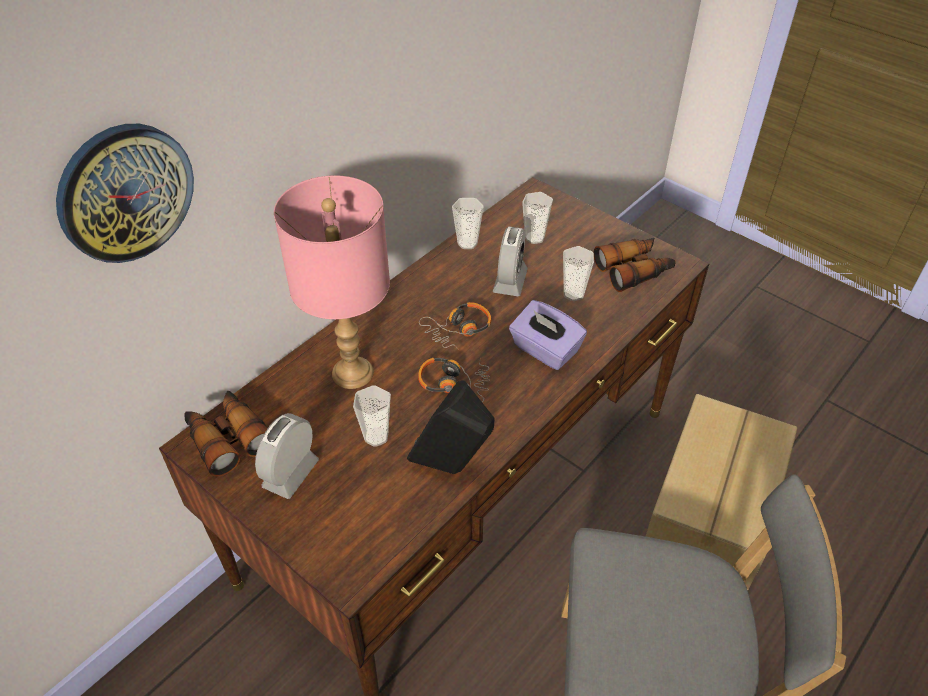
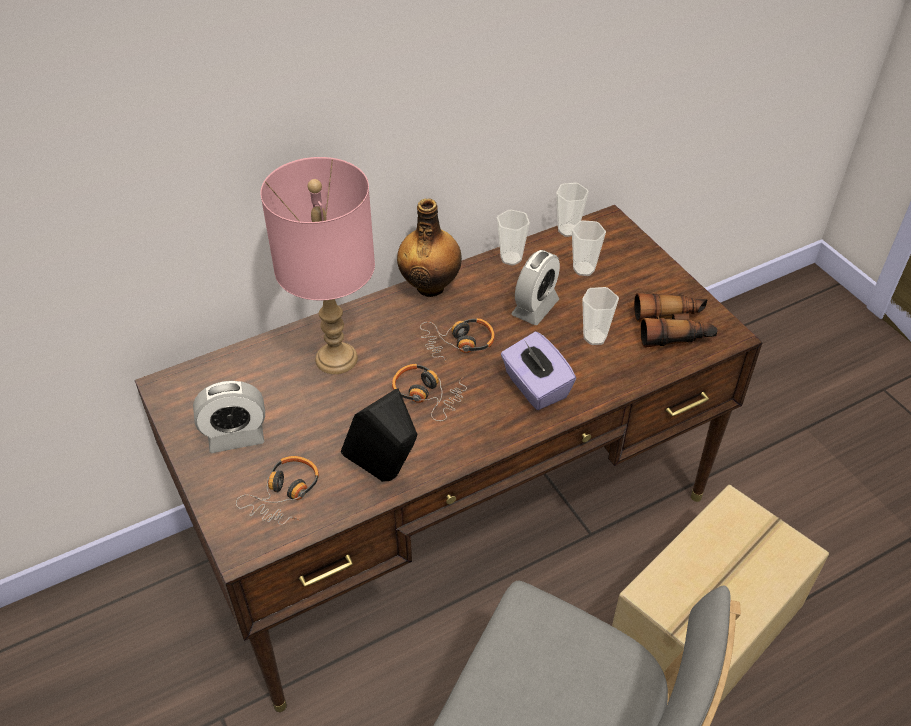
camera: 20 degrees right, 0 degrees up
wall clock [56,124,194,263] -> none
binoculars [184,391,268,476] -> none
alarm clock [255,413,319,499] -> alarm clock turned 150 degrees counterclockwise [193,381,265,453]
cup [353,385,391,447] -> cup moved to [556,183,589,237]
none -> headphones [236,456,319,525]
none -> bottle [397,198,462,297]

